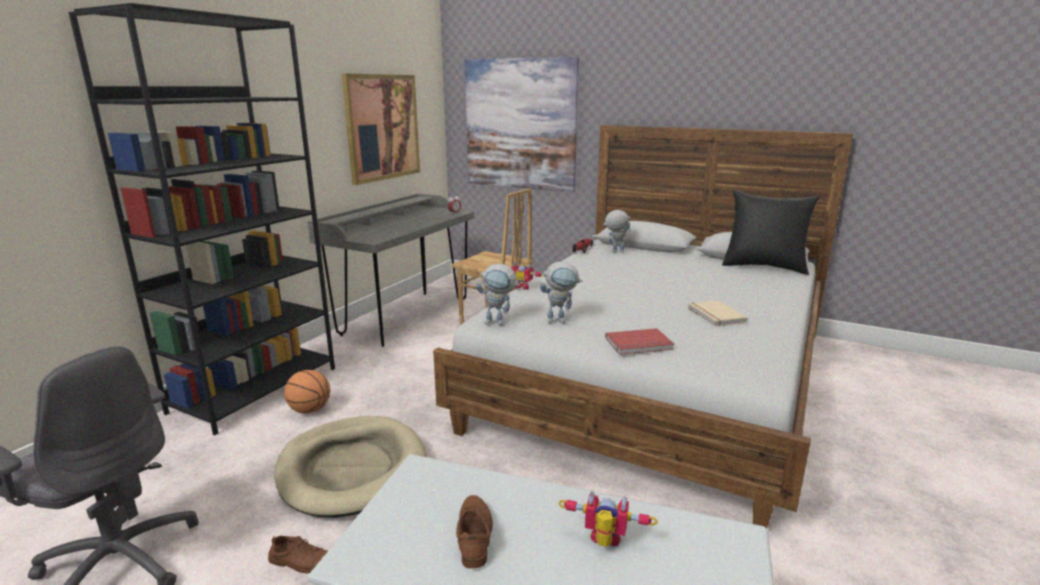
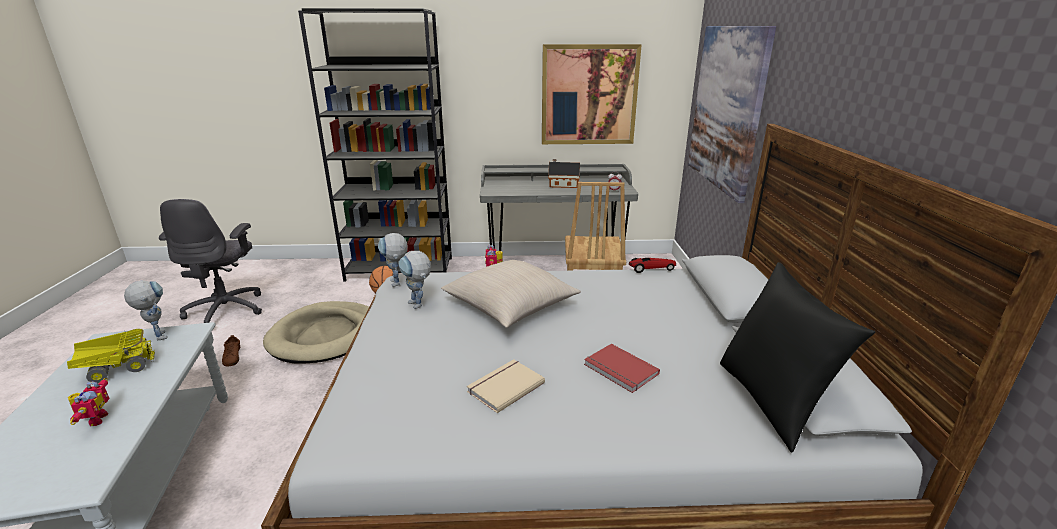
camera: 60 degrees right, 5 degrees up
brown shoe [456,495,493,568] -> toy truck [67,329,155,383]
toy robot [602,210,631,253] -> toy robot moved to [124,280,168,340]
red book [605,328,675,355] -> red book moved to [584,344,660,393]
none -> beige pillow [441,260,581,328]
none -> toy house [548,159,580,188]

